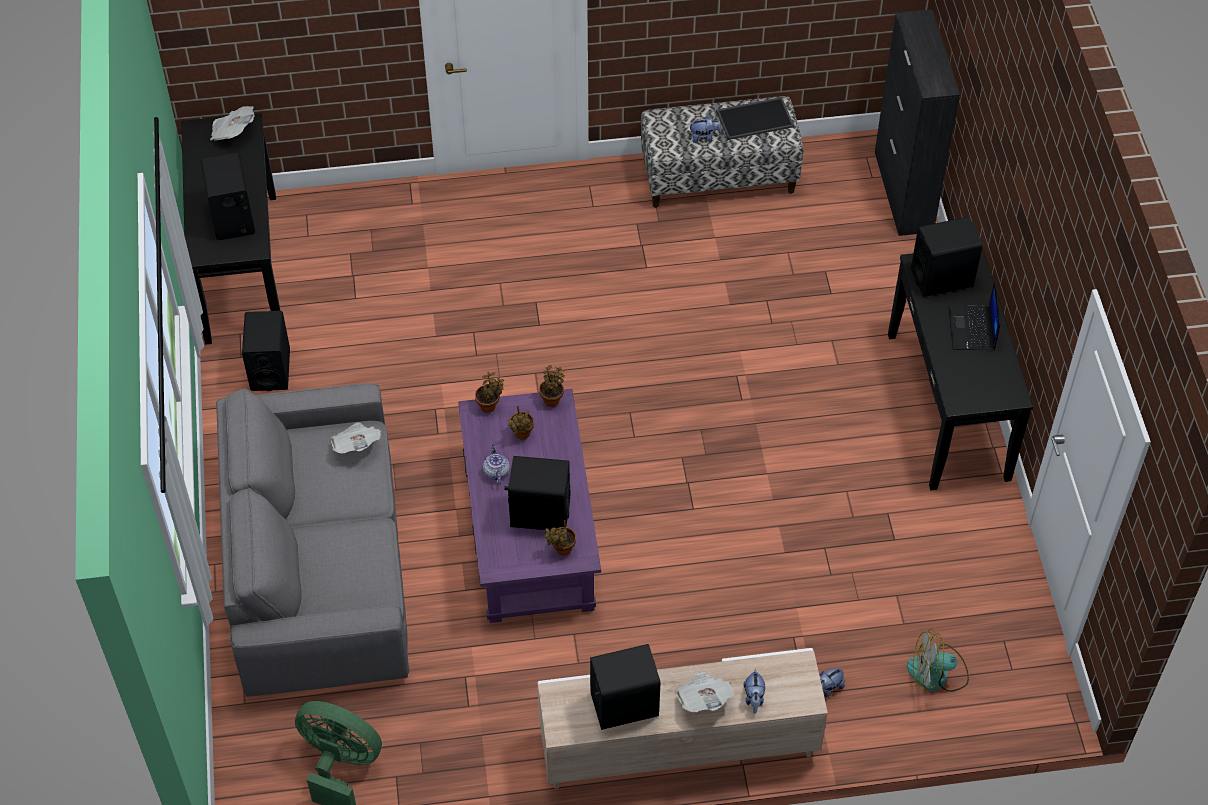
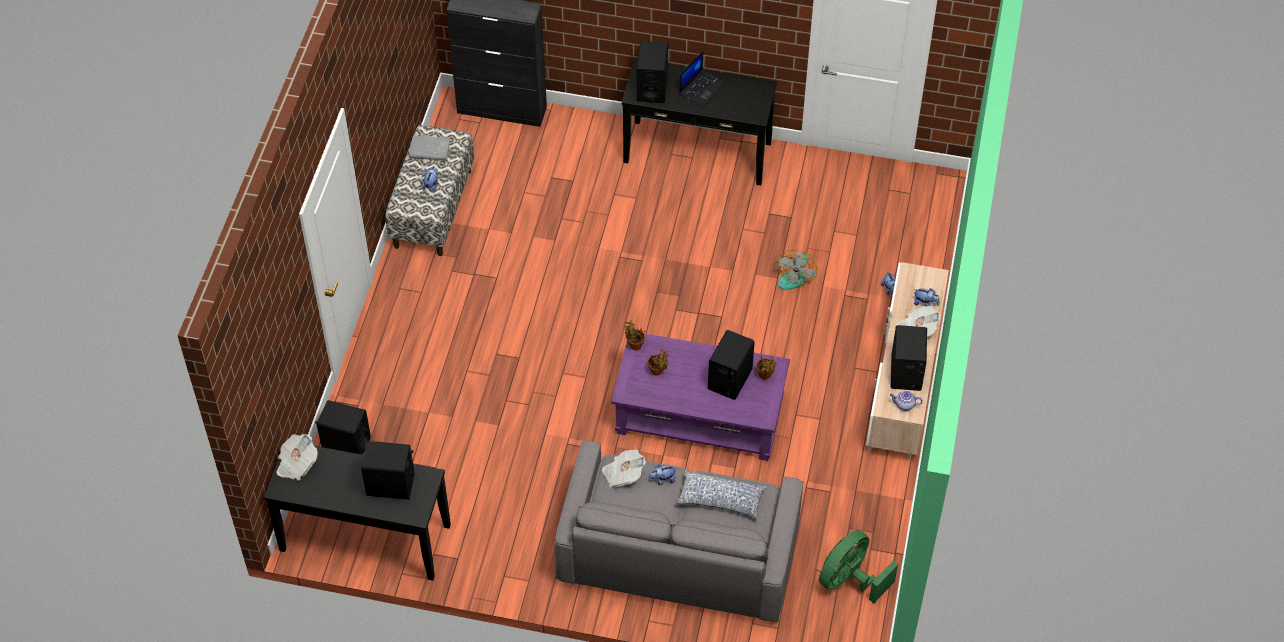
camera: 70 degrees left, 0 degrees up
black speaker [242,311,290,391] -> black speaker moved to [315,400,371,455]
potted plant [475,372,504,413] -> none
teapot [483,444,510,485] -> teapot moved to [890,391,923,411]
tray [716,97,794,140] -> grey book [409,135,450,161]
fan [907,629,969,692] -> fan moved to [774,249,817,290]
laptop [949,281,1000,350] -> laptop turned 75 degrees counterclockwise [679,51,726,107]
none -> plush toy [648,464,677,485]
none -> pillow [677,470,767,519]

